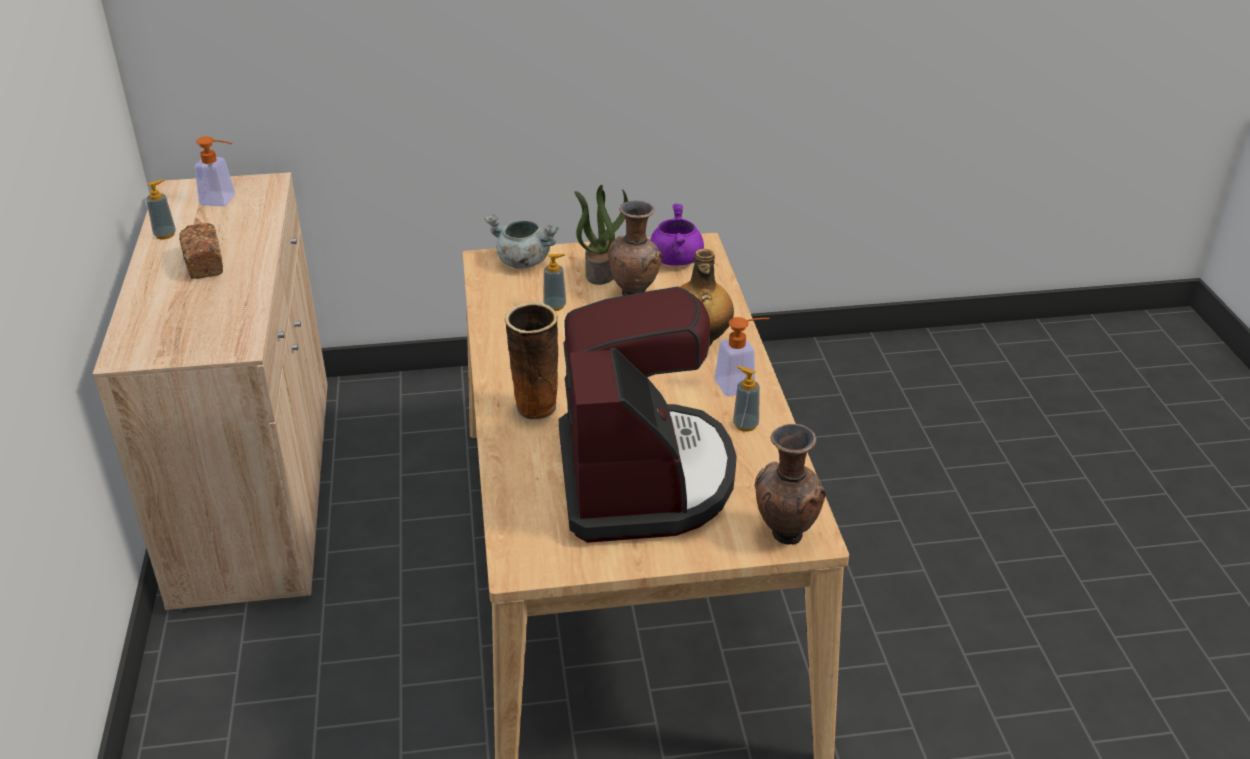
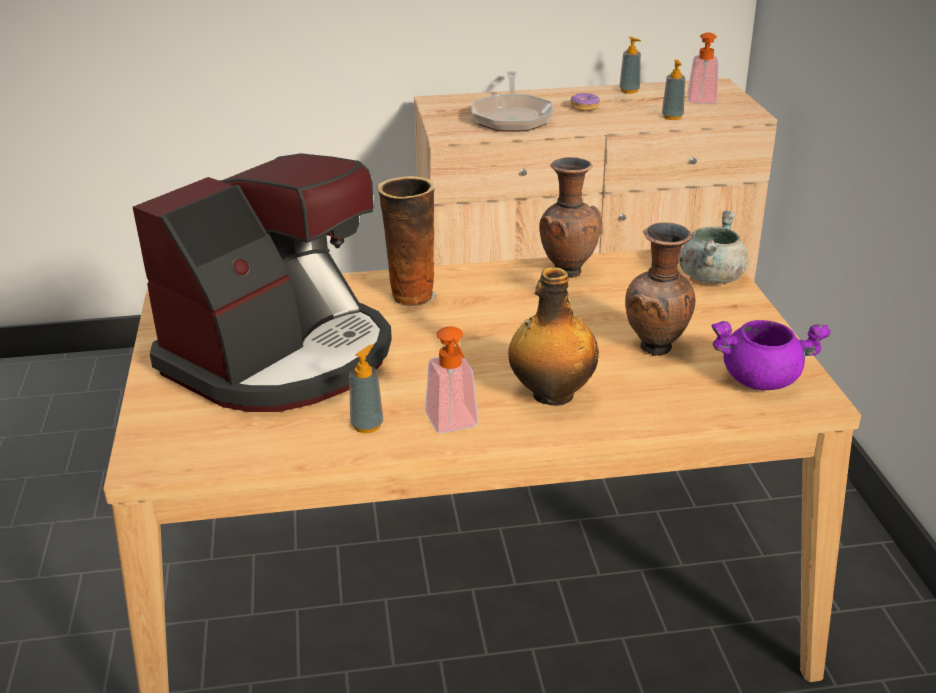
camera: 90 degrees right, 5 degrees down
bread [179,223,223,279] -> donut [570,93,600,111]
soap dispenser [543,254,566,311] -> soap dispenser moved to [662,59,685,120]
coffee machine [559,287,737,543] -> coffee machine turned 45 degrees counterclockwise [133,153,392,412]
potted plant [575,185,628,285] -> none
brown vase [755,424,826,545] -> brown vase moved to [539,157,601,278]
none -> frying pan [472,71,553,132]

